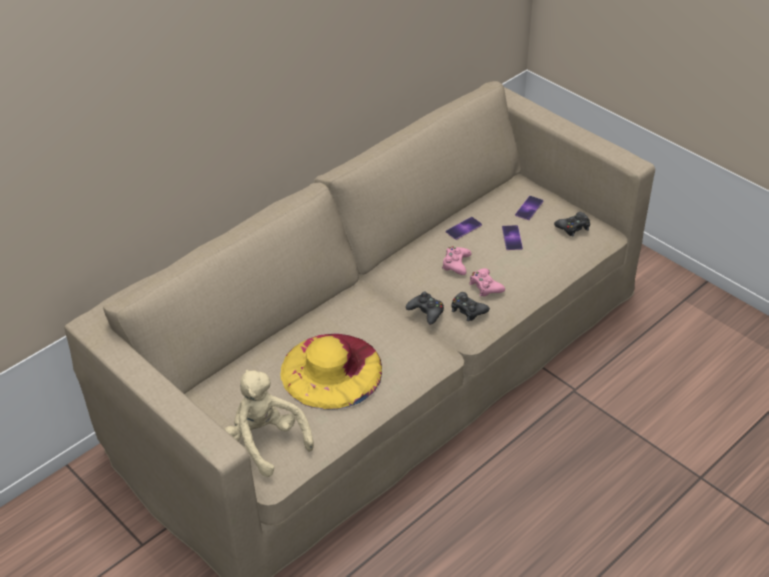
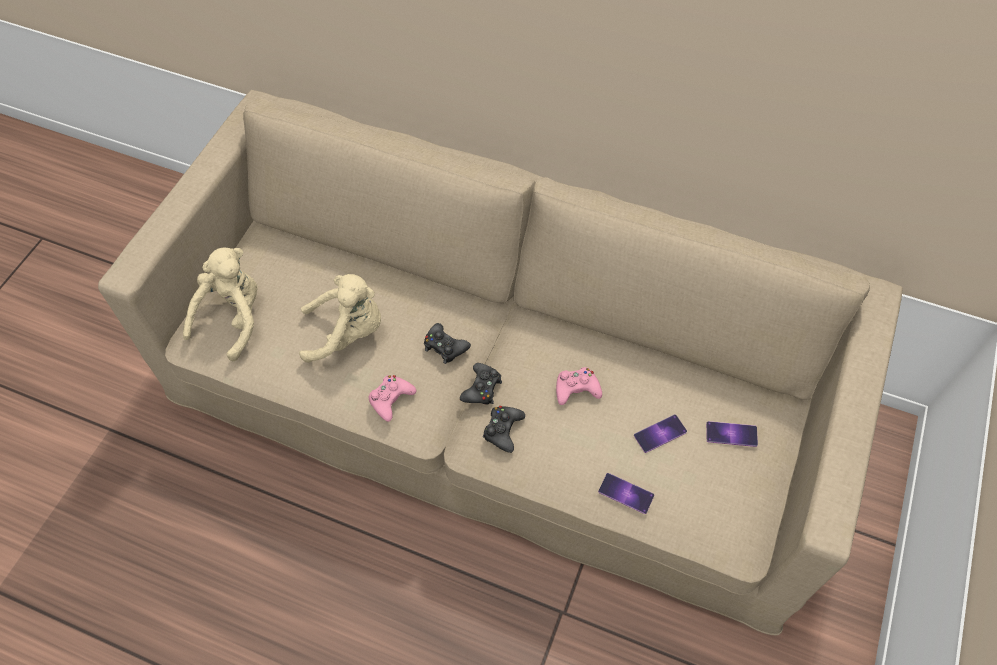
camera: 65 degrees right, 15 degrees up
yellow hat [281,334,382,410] -> beige plush toy [299,274,381,363]
phone [446,217,482,240] -> phone moved to [598,473,654,514]
pink game controller [469,268,505,297] -> pink game controller moved to [369,375,417,422]
black game controller [554,212,590,236] -> black game controller moved to [424,323,471,364]

